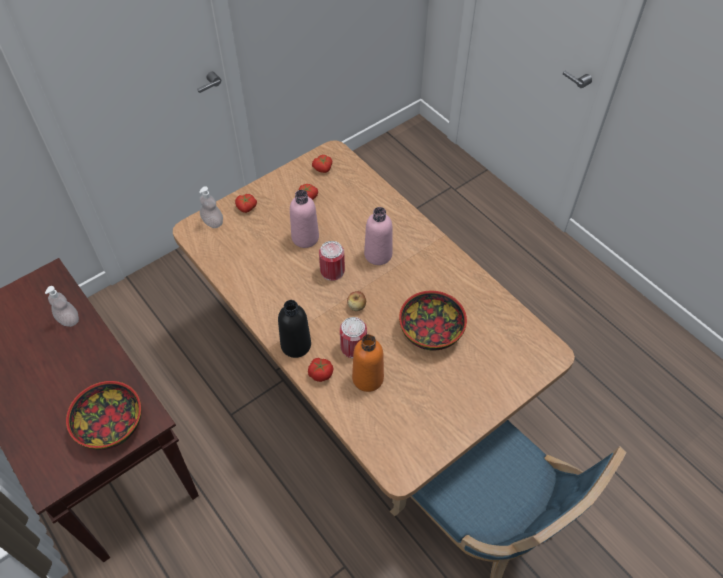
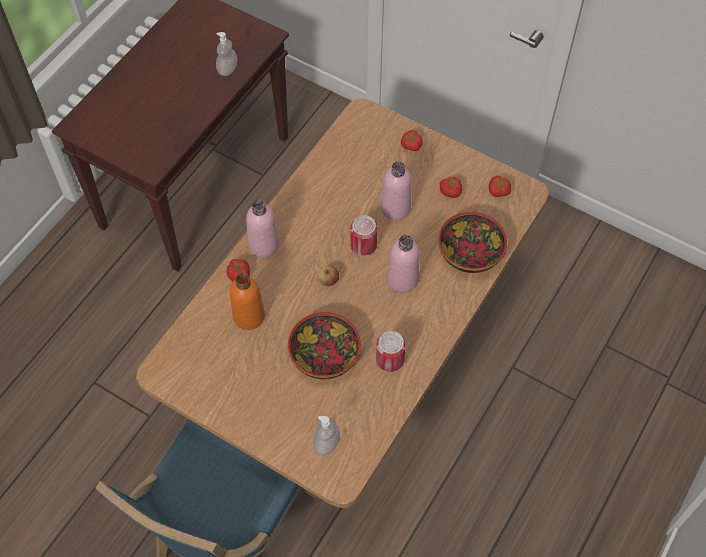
camera: 70 degrees right, 5 degrees up
bowl [66,381,142,450] -> bowl moved to [438,212,507,273]
soap dispenser [200,186,223,228] -> soap dispenser moved to [313,416,340,456]
black bottle [278,300,311,358] -> pink bottle [246,199,279,258]
can [340,317,367,358] -> can moved to [376,331,406,373]

